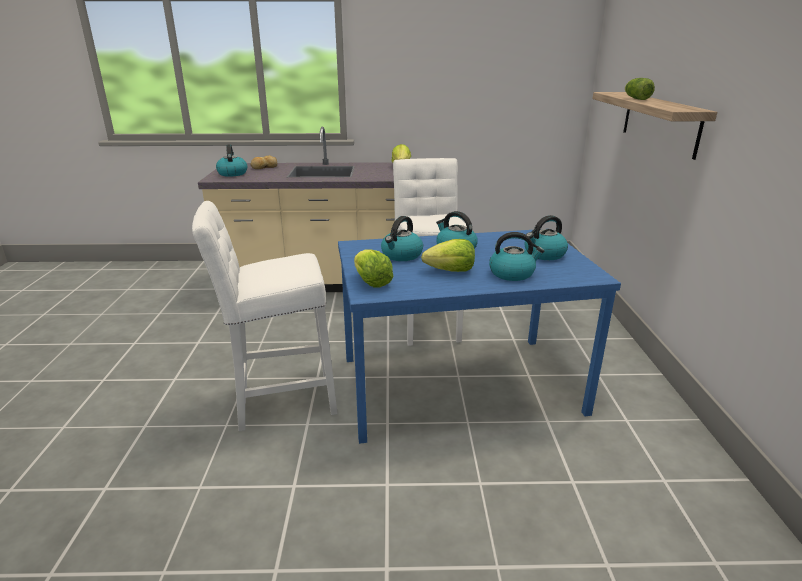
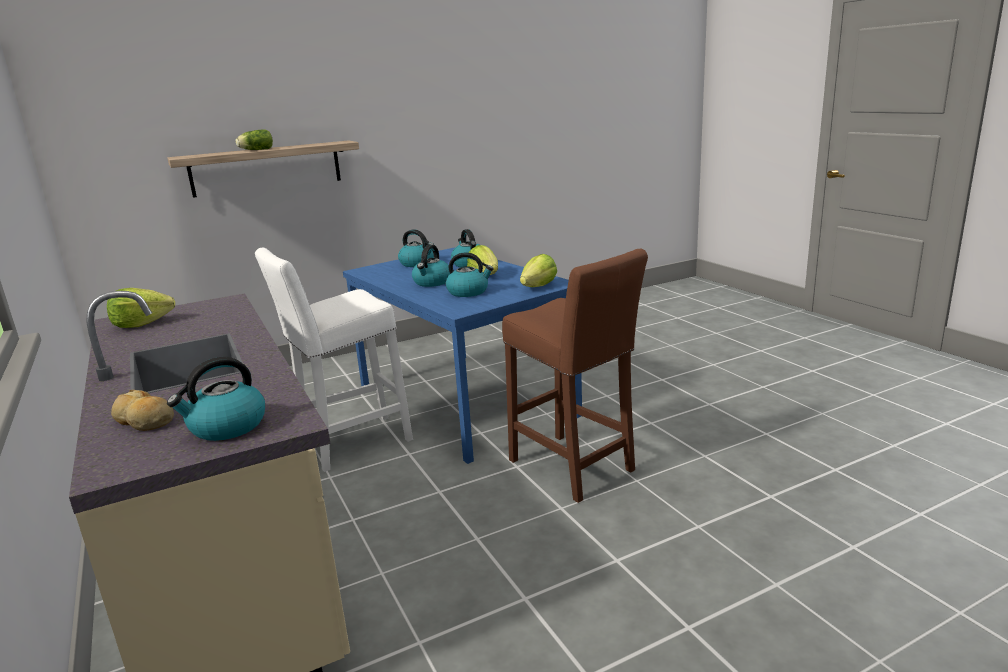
camera: 115 degrees left, 5 degrees down
white stool [192,201,337,431] -> brown stool [502,248,648,503]

